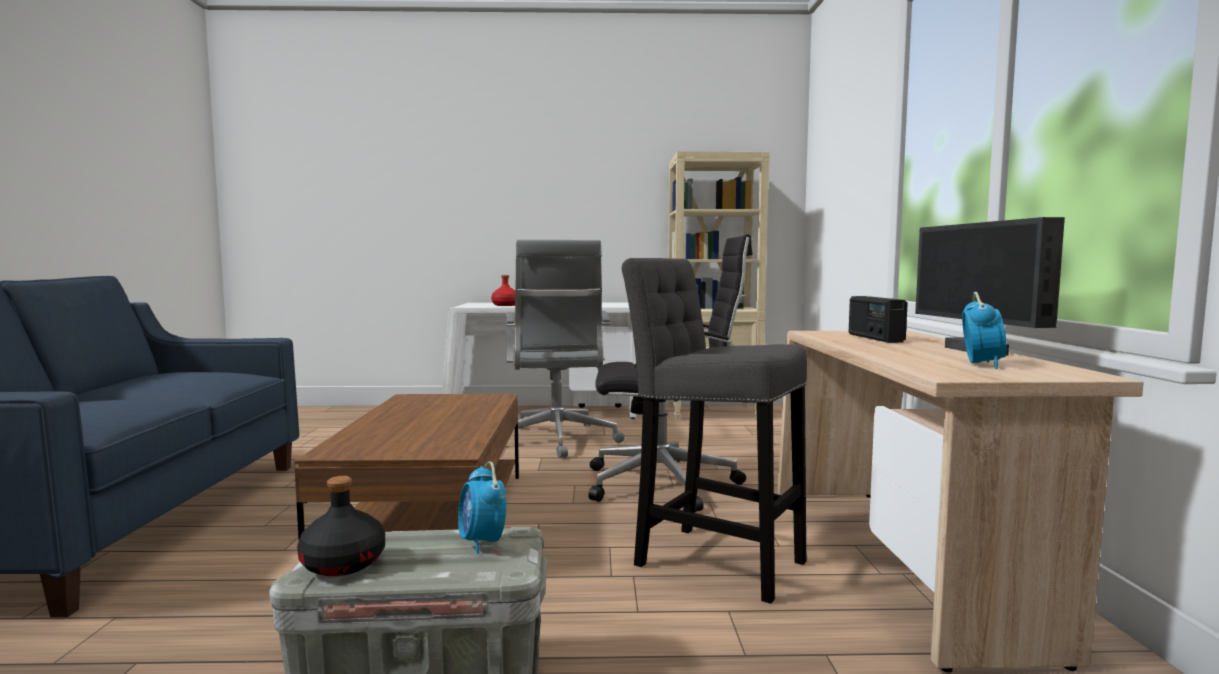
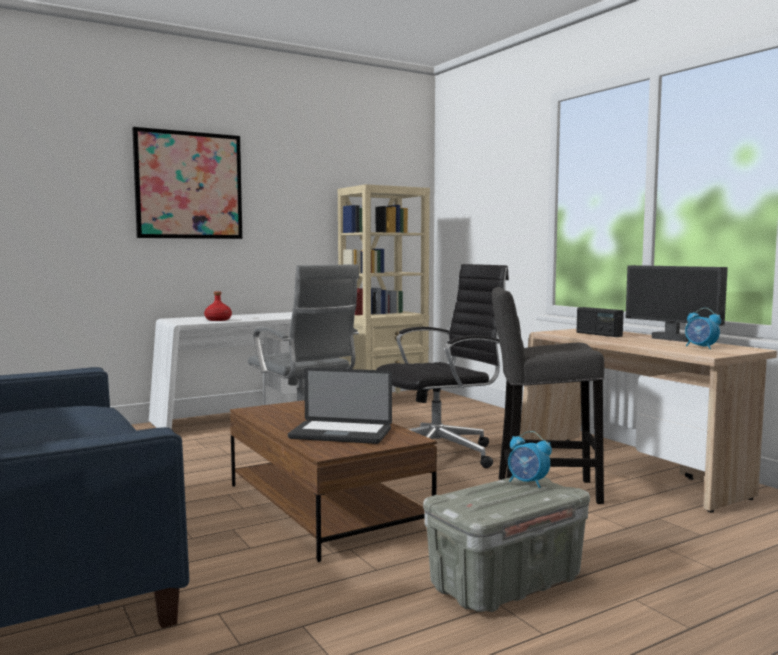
camera: 30 degrees left, 0 degrees up
black bottle [297,476,385,576] -> none
alarm clock [962,292,1007,369] -> alarm clock turned 150 degrees clockwise [685,308,721,349]
none -> picture [132,127,243,239]
none -> laptop [288,368,392,444]

